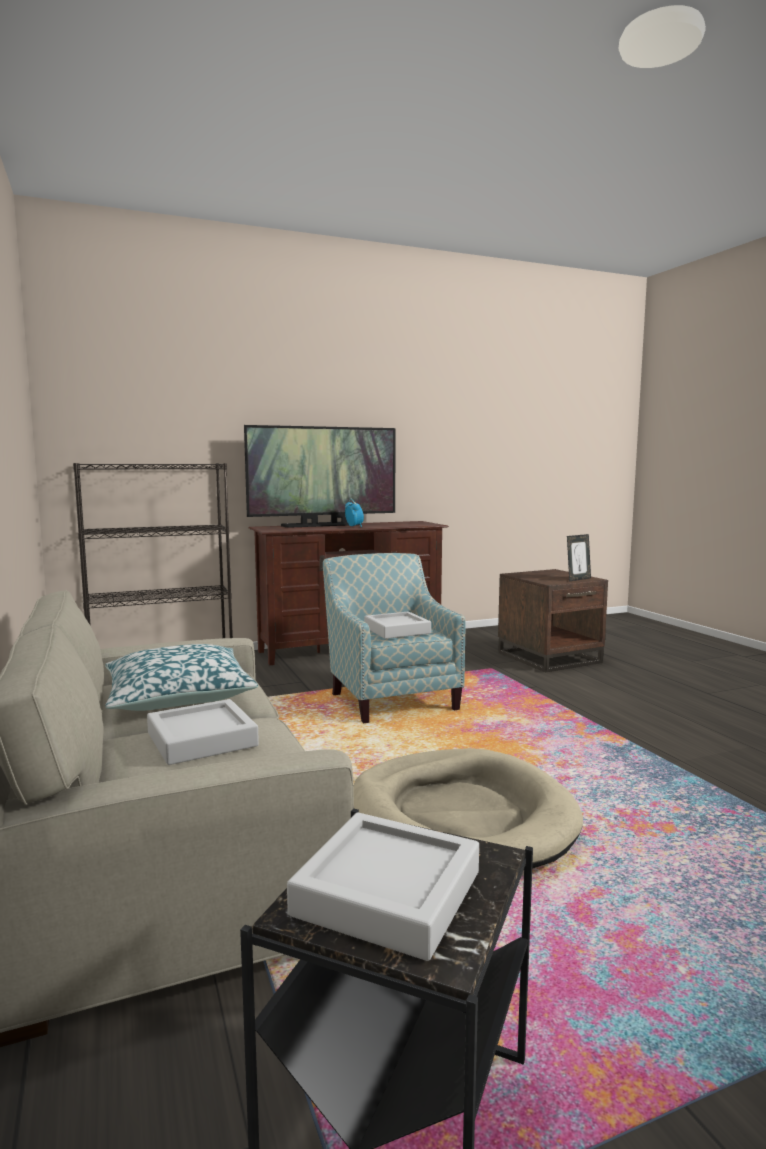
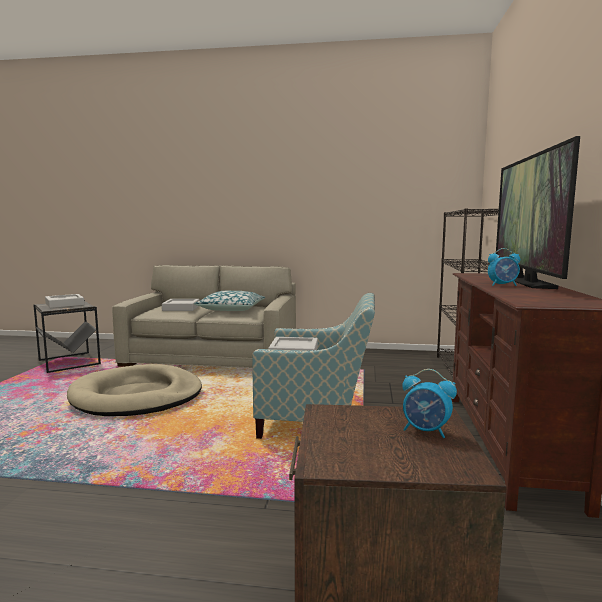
camera: 120 degrees right, 0 degrees up
picture frame [567,534,591,581] -> none
none -> alarm clock [402,369,457,438]

